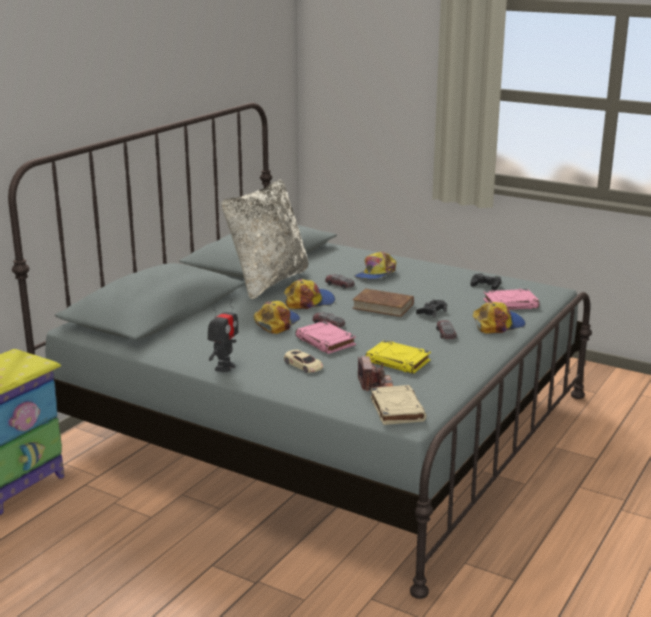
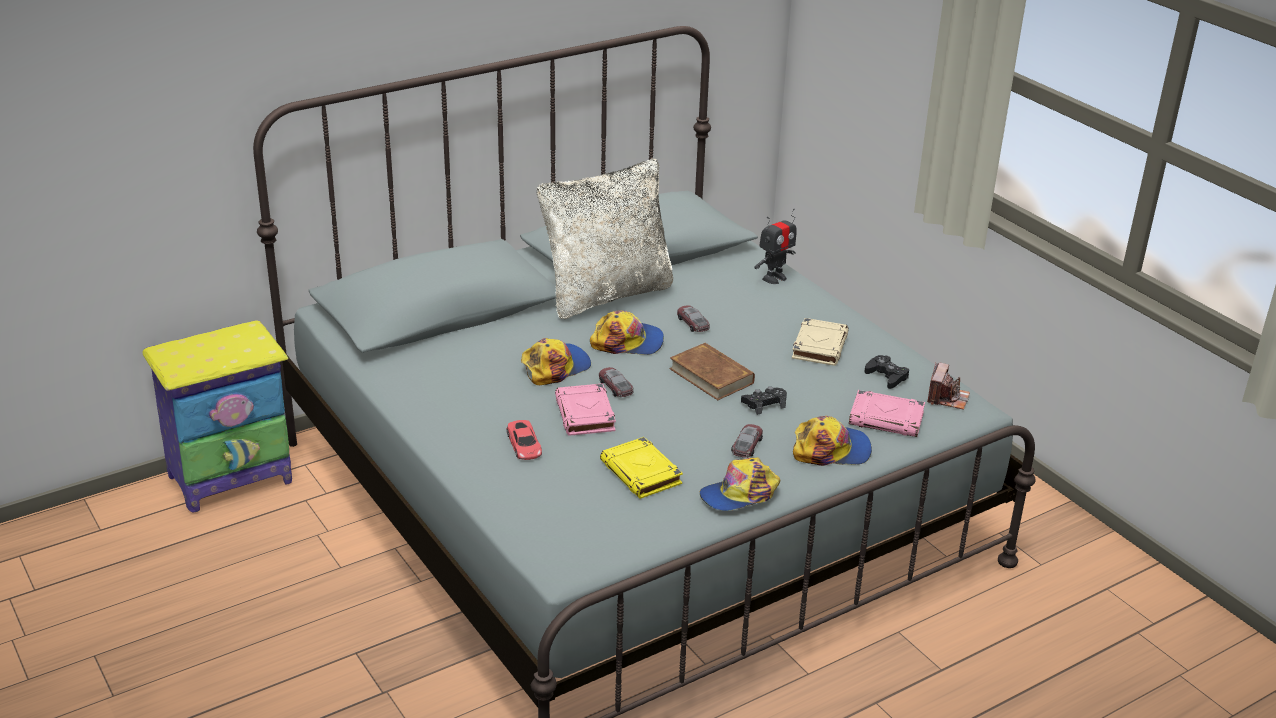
camera: 25 degrees right, 10 degrees up
toy robot [208,299,238,372] -> toy robot moved to [755,209,797,284]
beige toy car [284,350,323,373] -> red toy car [507,420,542,460]
cap [354,252,396,279] -> cap moved to [700,458,780,511]
camera [358,356,393,391] -> camera moved to [927,362,970,410]
beige book [371,385,426,425] -> beige book moved to [792,318,849,366]

